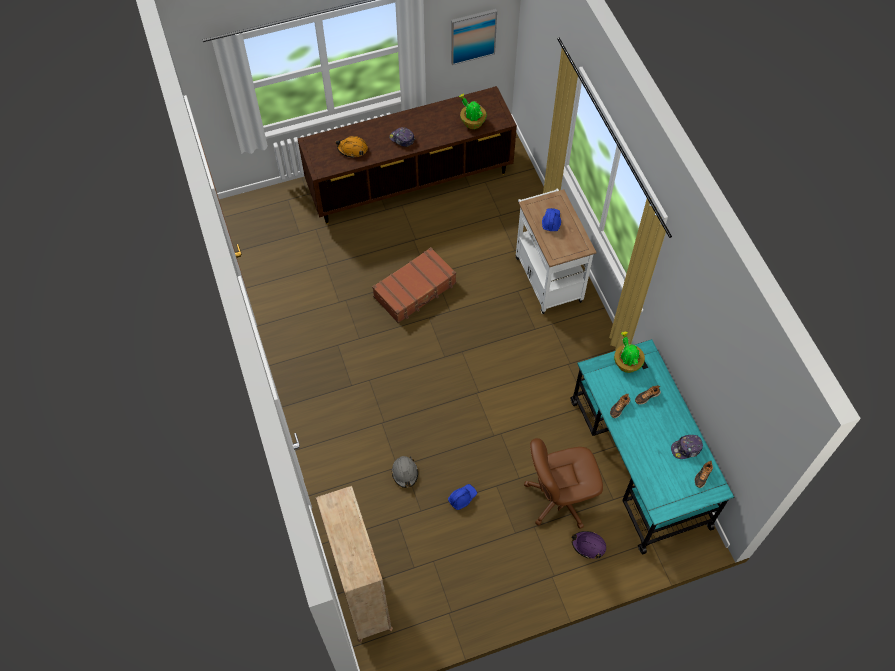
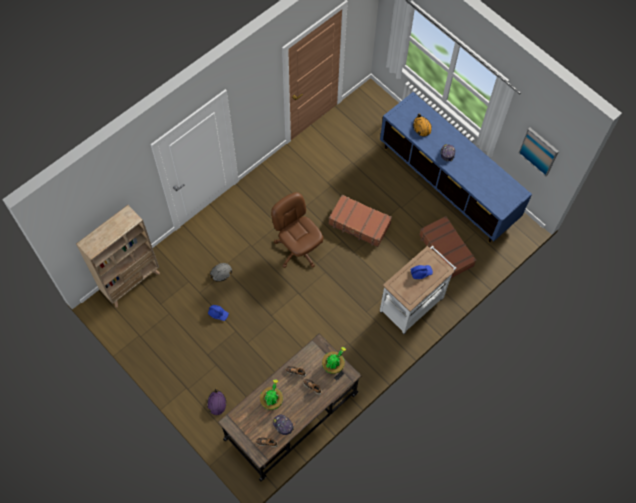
camera: 65 degrees right, 5 degrees up
brown cabinet [298,86,517,224] -> blue cabinet [380,92,532,243]
potted plant [459,94,486,129] -> potted plant moved to [260,379,283,410]
brown office chair [524,438,603,529] -> brown office chair moved to [271,192,323,268]
turquoise desk [571,339,734,555] -> brown desk [218,333,361,481]
none -> brown suitcase [419,216,477,278]

